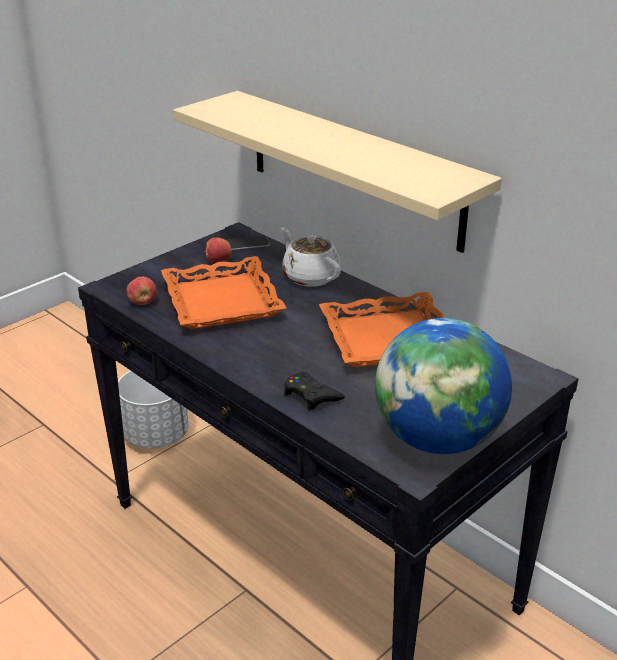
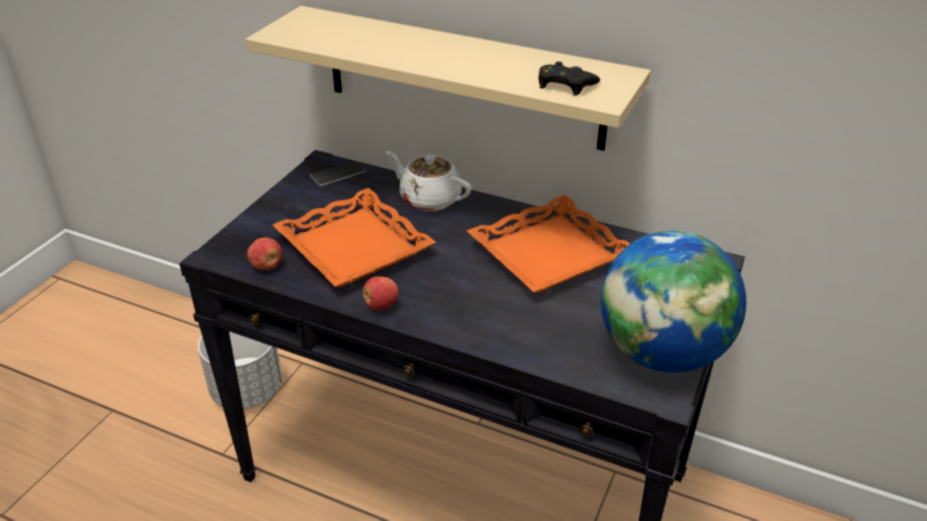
camera: 20 degrees left, 5 degrees up
apple [205,237,231,263] -> apple moved to [363,276,399,310]
black game controller [284,372,345,411] -> black game controller moved to [539,62,600,96]

